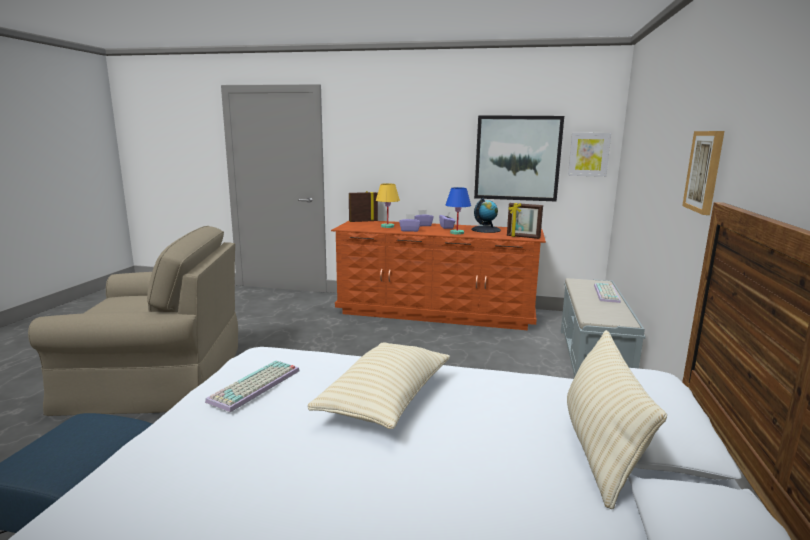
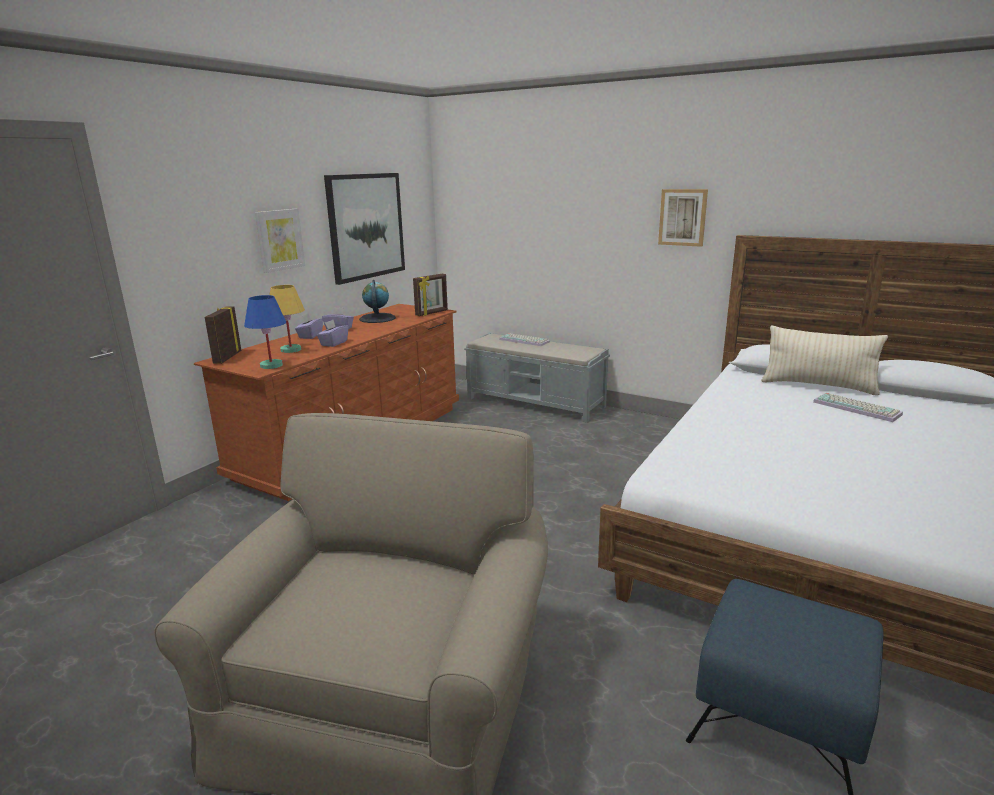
camera: 70 degrees left, 5 degrees up
keyboard [205,360,299,412] -> keyboard moved to [813,393,903,422]
beige pillow [308,342,450,429] -> none
blue table lamp [446,187,471,235] -> blue table lamp moved to [244,295,286,369]
picture [568,133,611,177] -> picture moved to [255,209,305,273]

